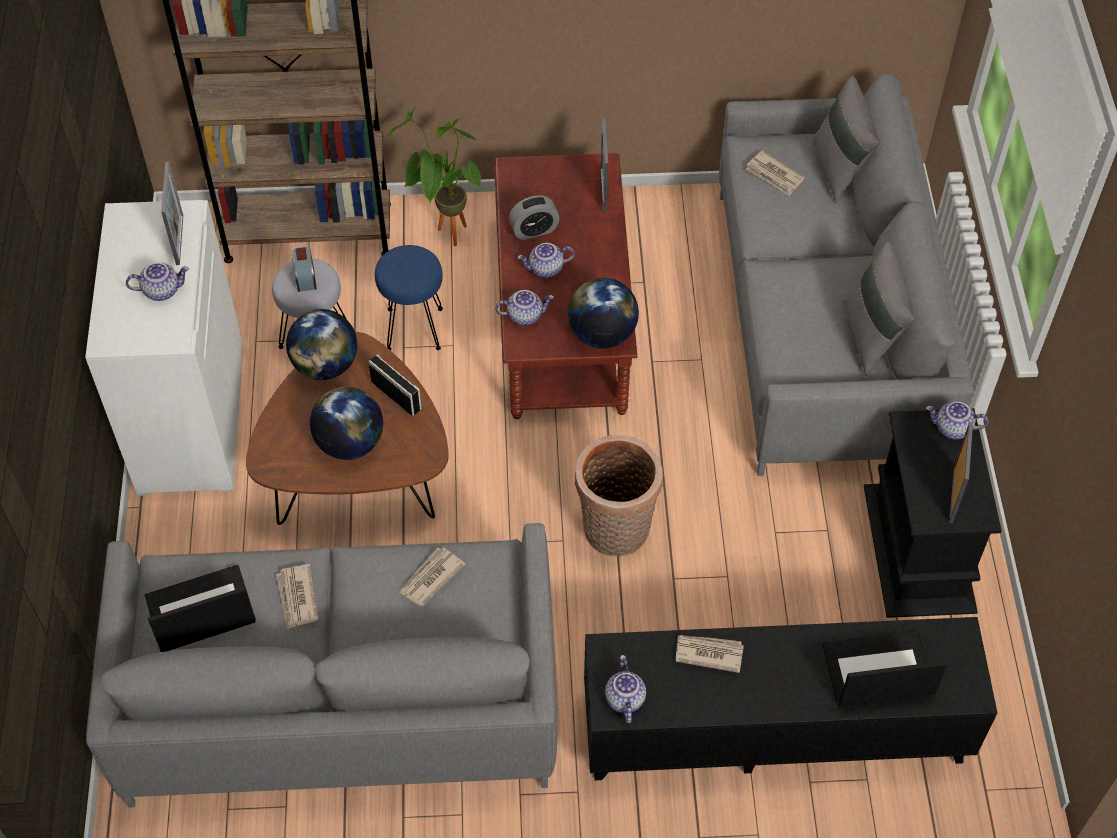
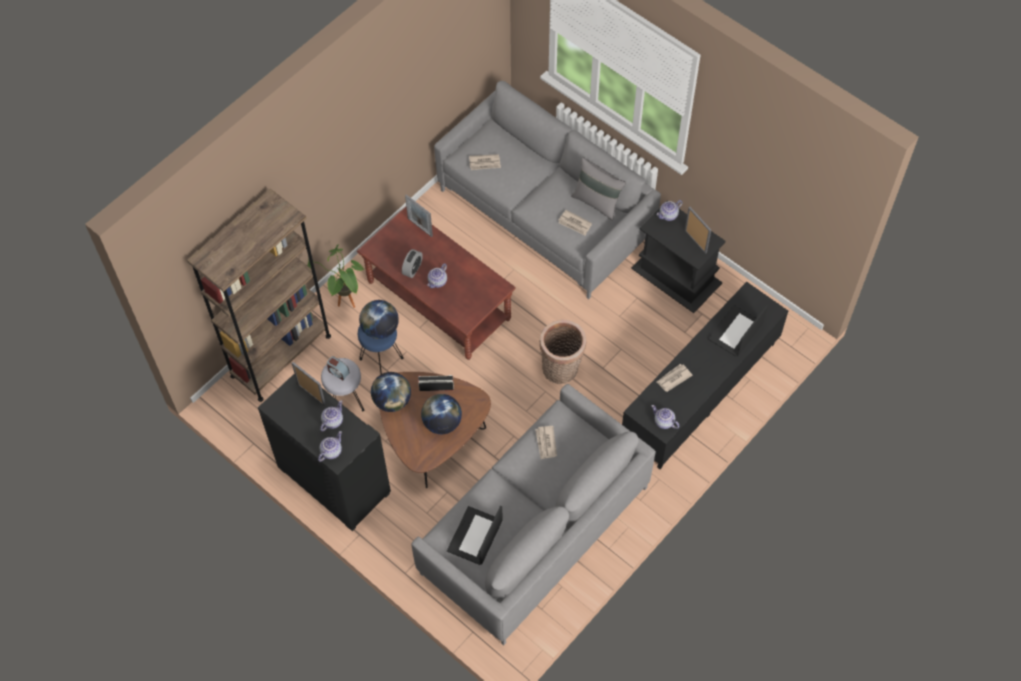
camera: 45 degrees left, 5 degrees up
white cabinet [85,200,243,496] -> black cabinet [258,373,391,531]
newspaper [276,564,318,629] -> newspaper moved to [558,210,592,236]
teapot [495,290,554,325] -> teapot moved to [318,431,342,462]
globe [568,278,639,349] -> globe moved to [359,300,399,339]
grey pillow [813,76,880,203] -> none

